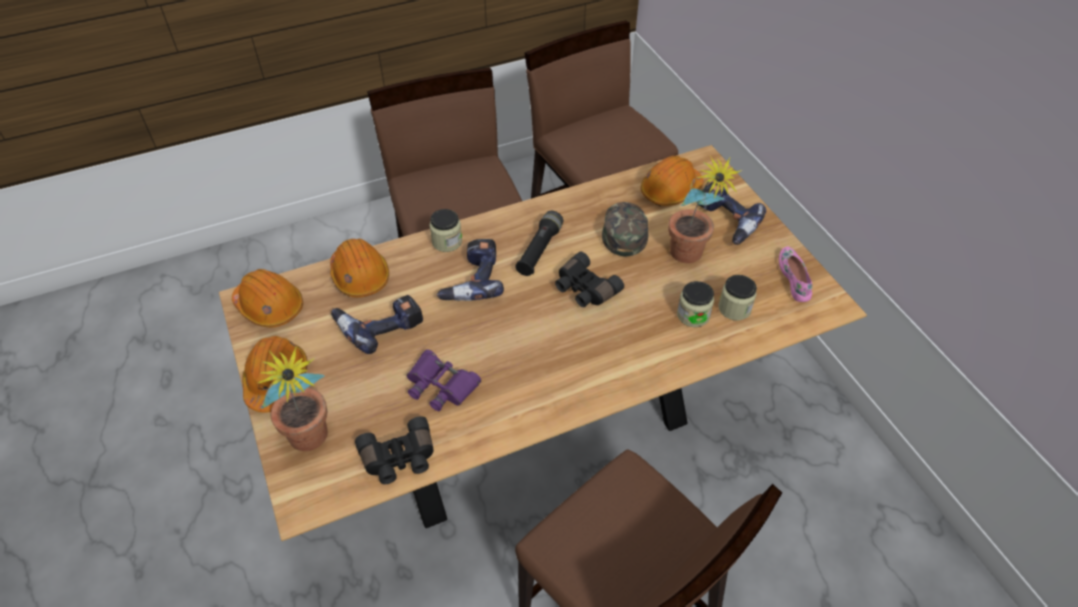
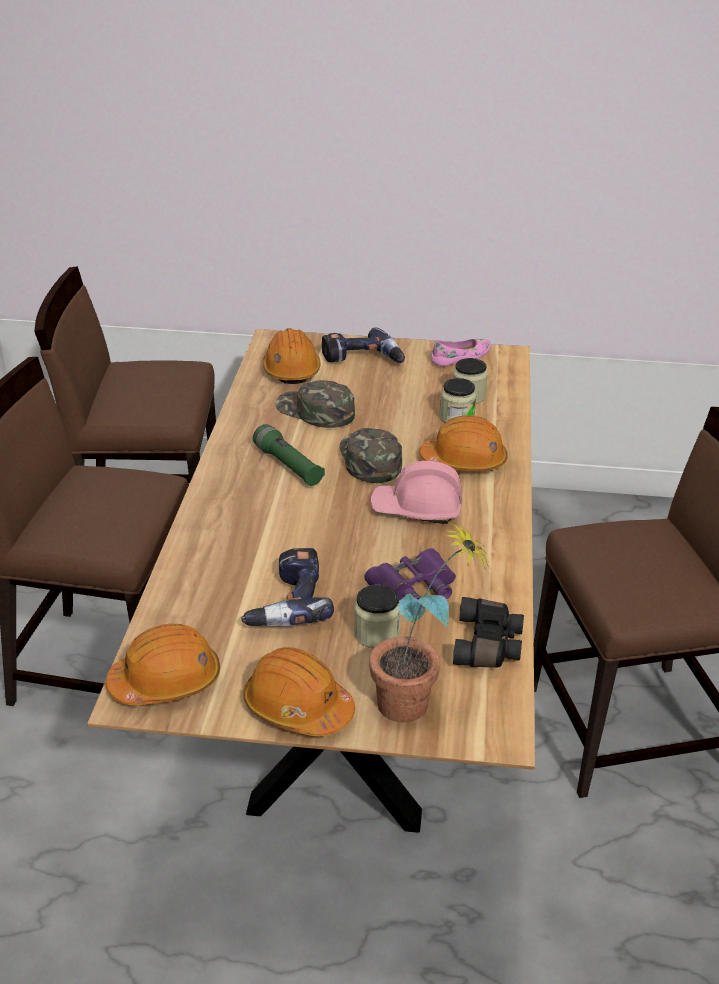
camera: 60 degrees left, 15 degrees down
orange hard hat [330,239,389,297] -> orange hard hat moved to [419,415,508,471]
jar [429,209,462,252] -> jar moved to [354,585,400,648]
power drill [437,239,504,301] -> none
black flashlight [515,211,563,276] -> green flashlight [253,424,325,486]
black binoculars [555,251,624,307] -> green cap [339,428,402,483]
potted plant [668,155,742,263] -> none
pink shoe [779,247,812,302] -> pink shoe turned 120 degrees clockwise [431,339,491,367]
none -> pink hard hat [370,461,462,524]

